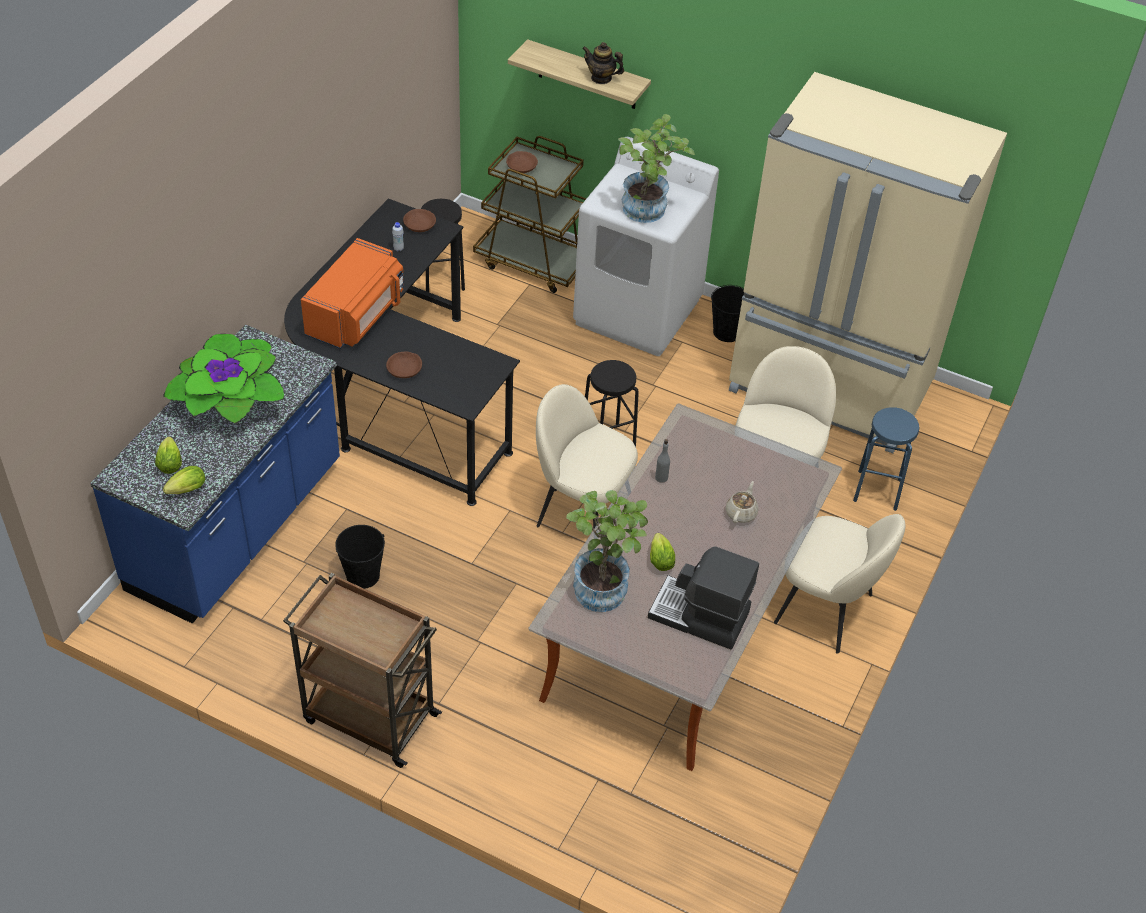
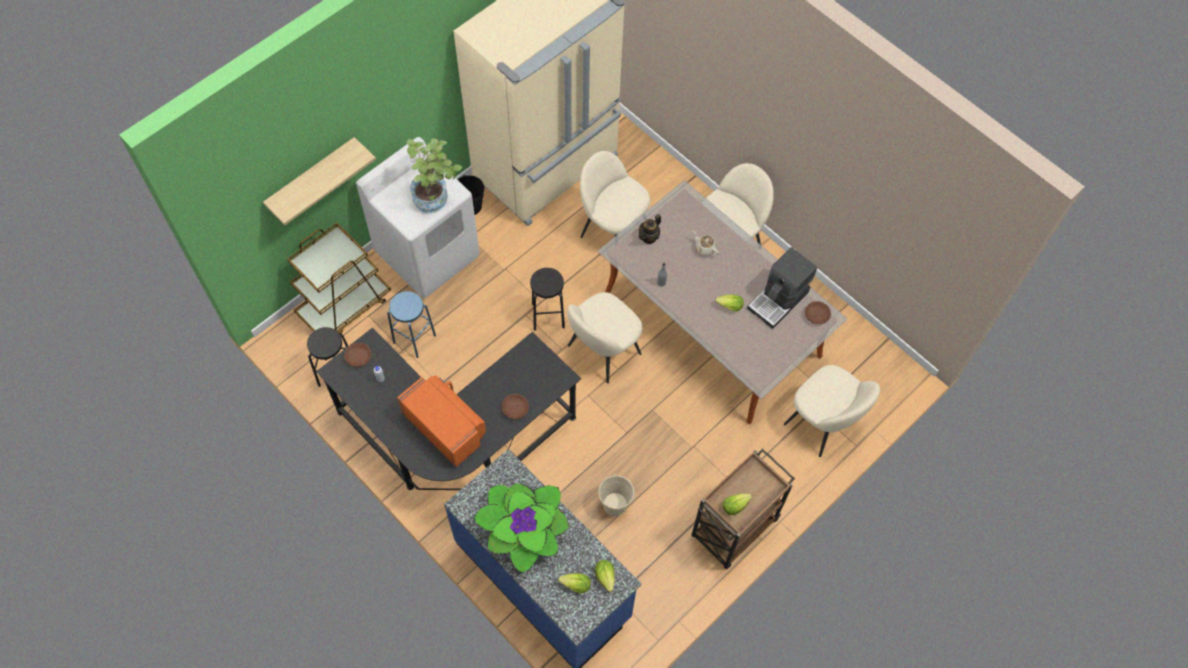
camera: 70 degrees left, 15 degrees up
black bucket [335,525,385,589] -> beige bucket [599,474,634,516]
brown bowl [506,151,538,173] -> brown bowl moved to [805,301,831,324]
potted plant [566,490,648,612] -> none
teapot [582,42,624,84] -> teapot moved to [639,214,661,244]
blue stool [853,407,920,511] -> blue stool moved to [387,291,436,358]
none -> lettuce [723,494,752,515]
none -> beige chair [784,365,880,457]

